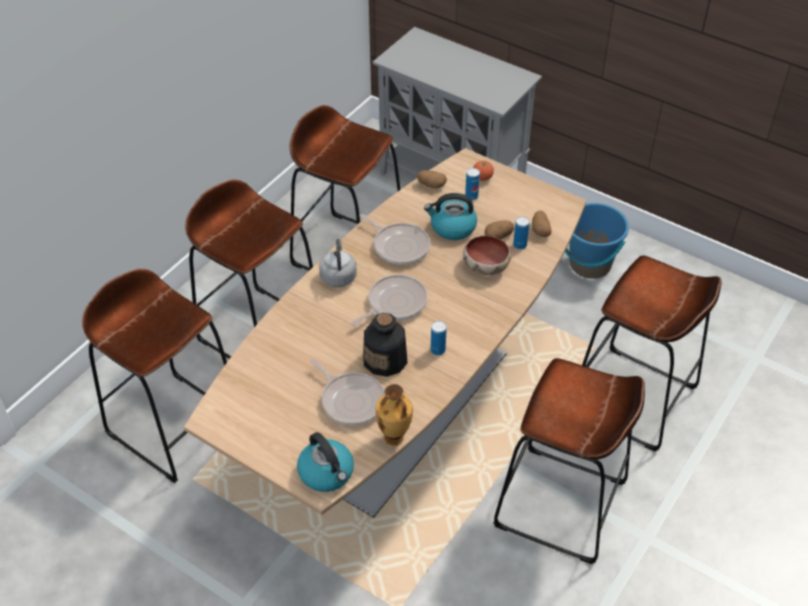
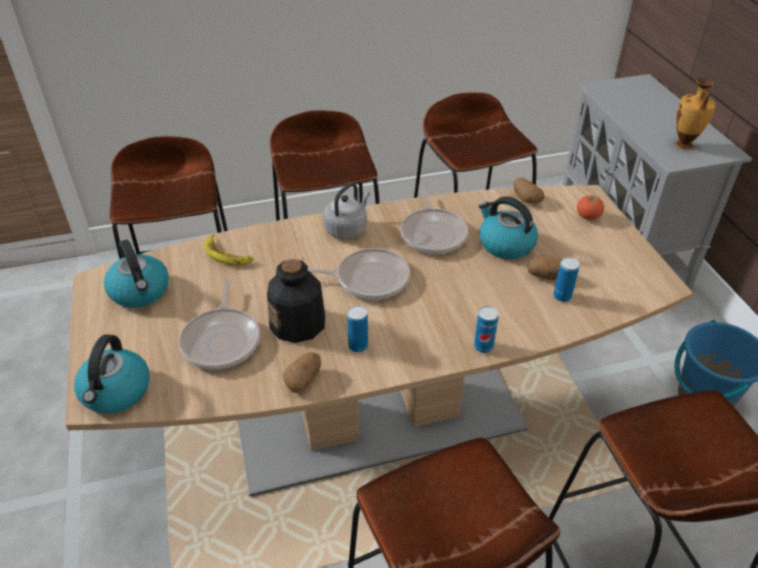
camera: 40 degrees right, 5 degrees down
vase [376,384,413,446] -> vase moved to [675,77,716,150]
bowl [463,236,511,275] -> none
can [465,168,480,200] -> can moved to [474,306,499,353]
potato [532,211,552,237] -> potato moved to [283,352,321,393]
none -> kettle [104,240,169,308]
none -> banana [204,234,254,266]

